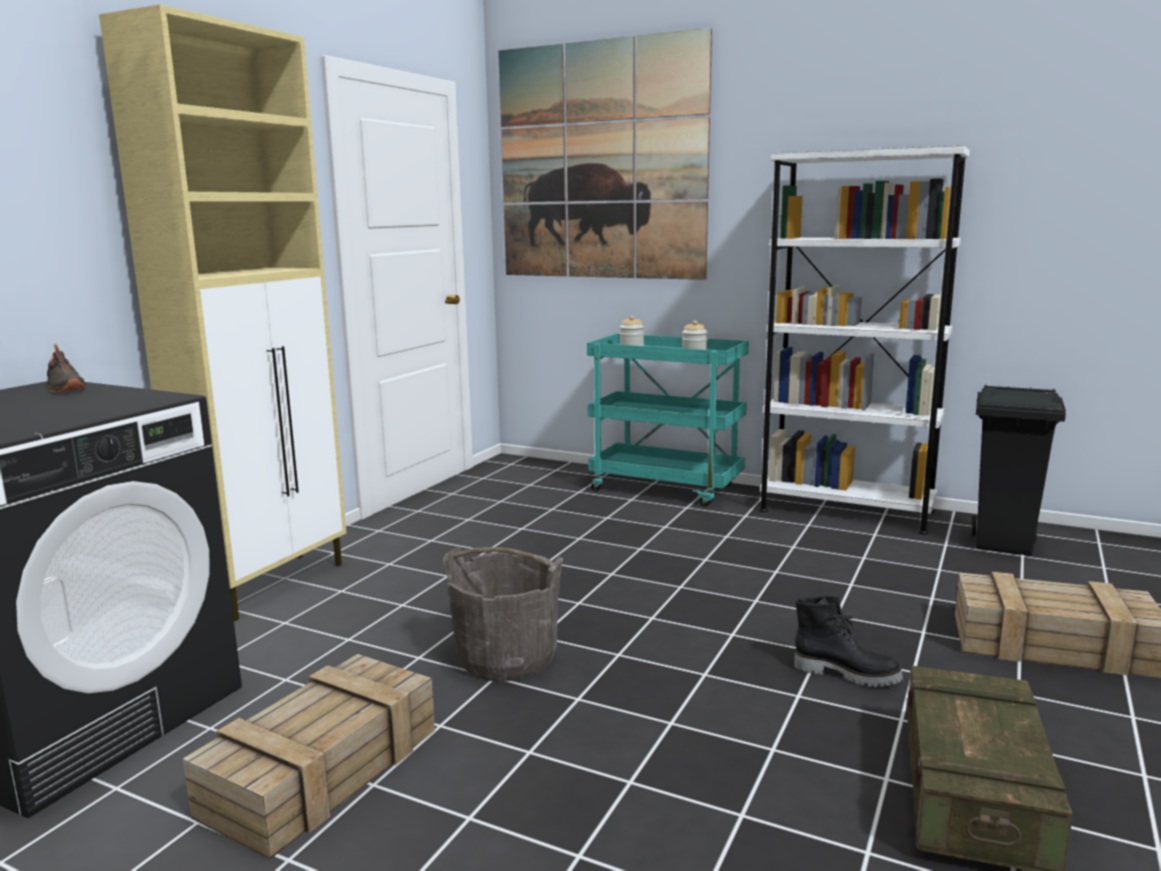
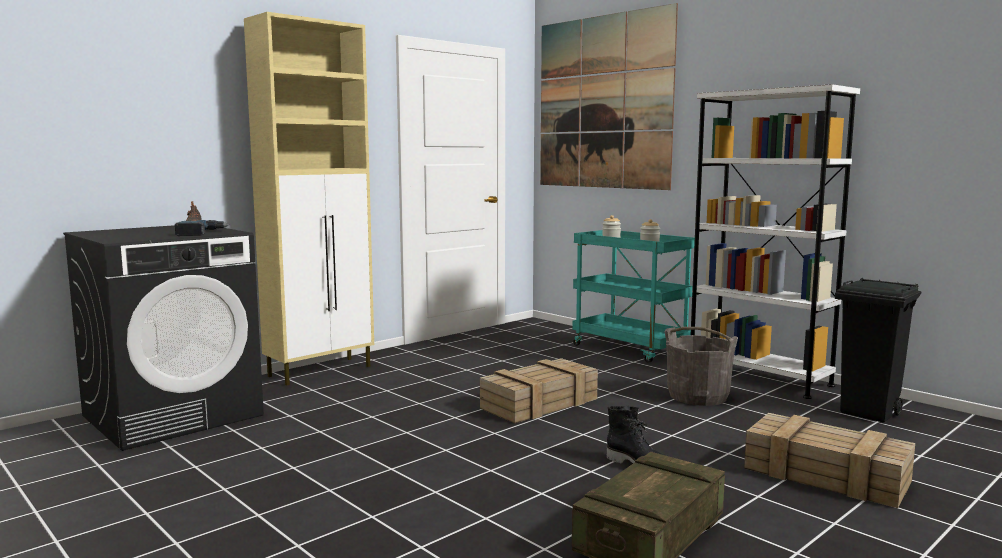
camera: 20 degrees right, 5 degrees down
crate [183,654,435,859] -> crate moved to [480,358,598,423]
grey bucket [443,547,563,682] -> grey bucket moved to [664,327,738,406]
none -> power drill [175,220,229,236]

